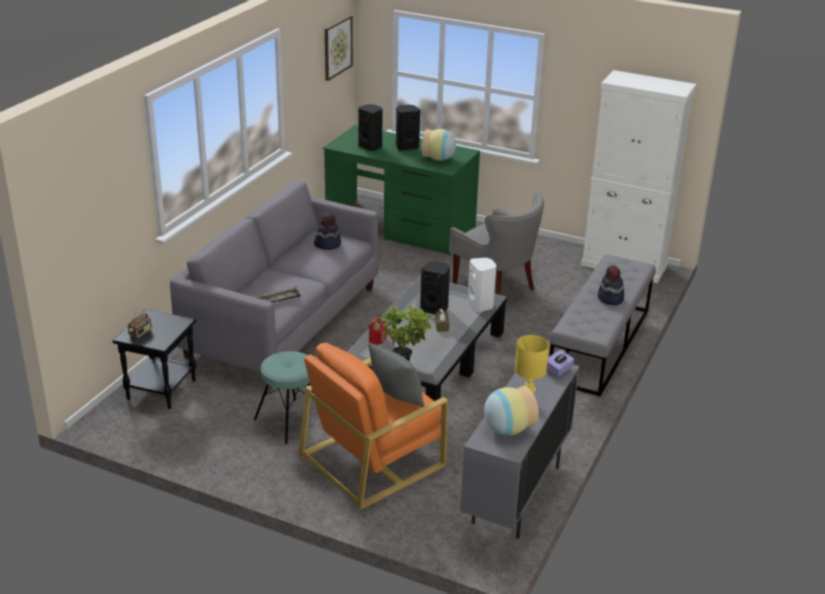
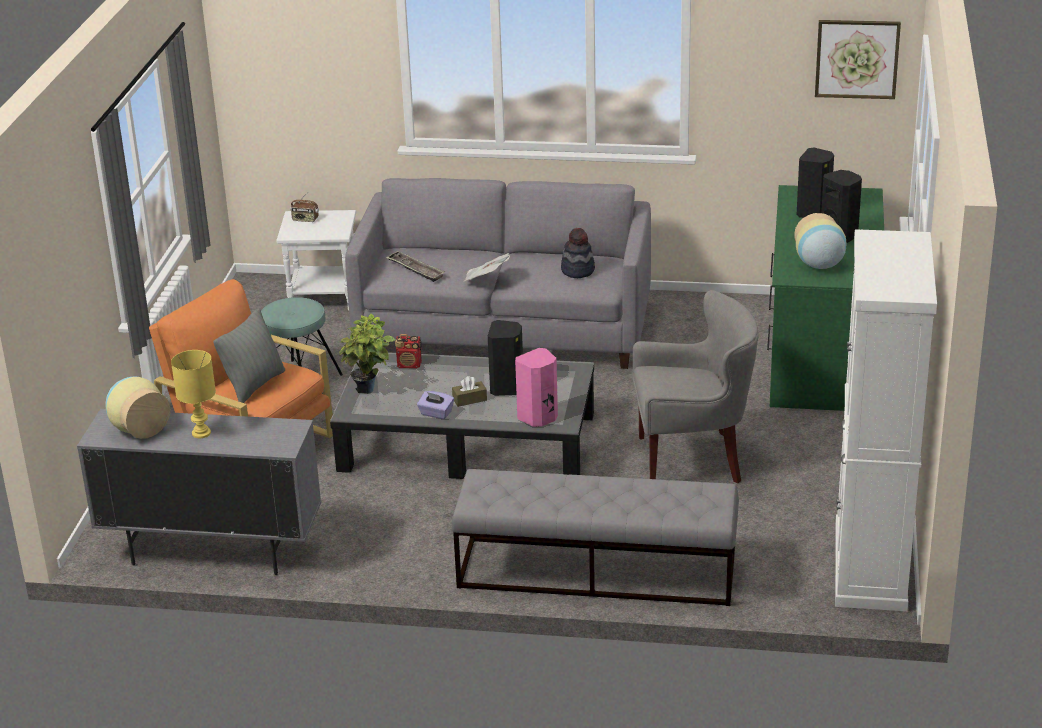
camera: 75 degrees right, 0 degrees up
black side table [113,309,196,409] -> white side table [276,210,356,310]
grey armchair [449,191,544,295] -> grey armchair turned 120 degrees counterclockwise [632,290,758,483]
white speaker [467,258,496,312] -> pink speaker [515,348,558,427]
purple tissue box [547,350,574,377] -> purple tissue box moved to [417,391,454,419]
hat [598,266,624,306] -> none
none -> newspaper [465,253,510,281]

